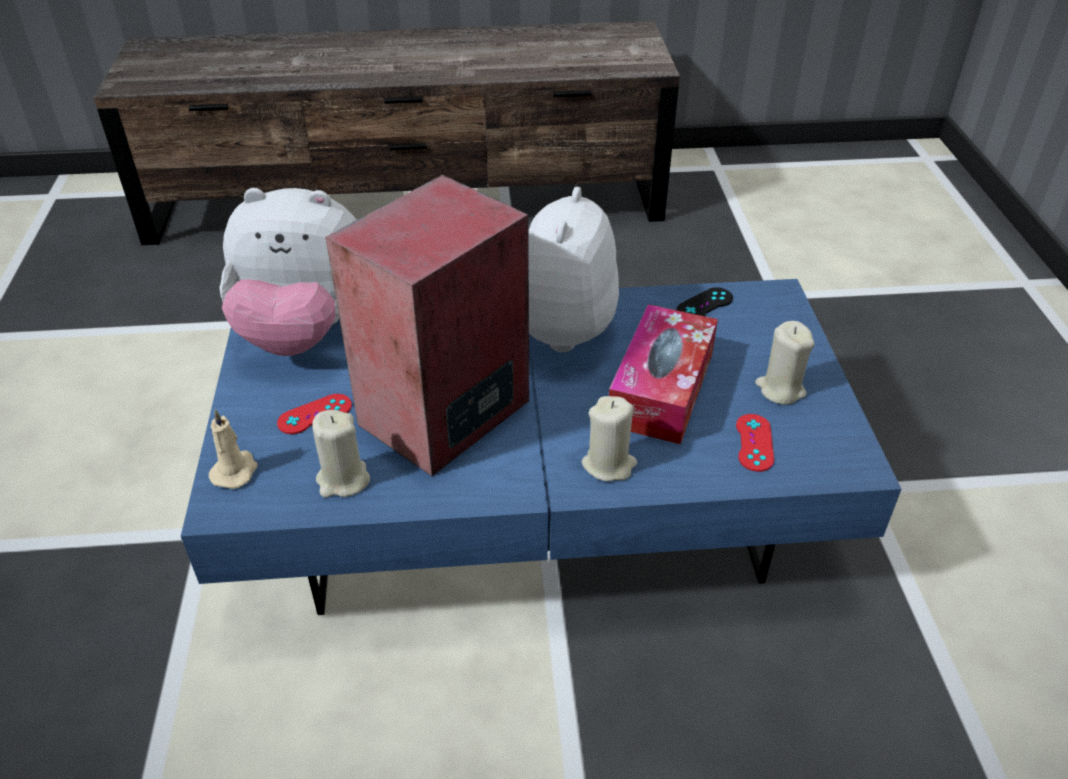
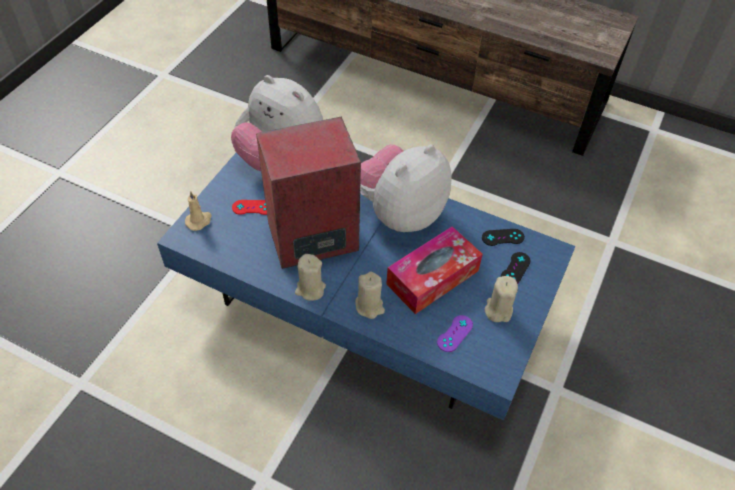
camera: 30 degrees right, 10 degrees up
beige candle [312,410,370,498] -> beige candle moved to [295,254,326,301]
red game controller [736,414,774,472] -> purple game controller [437,315,473,352]
none -> black game controller [501,252,531,284]

